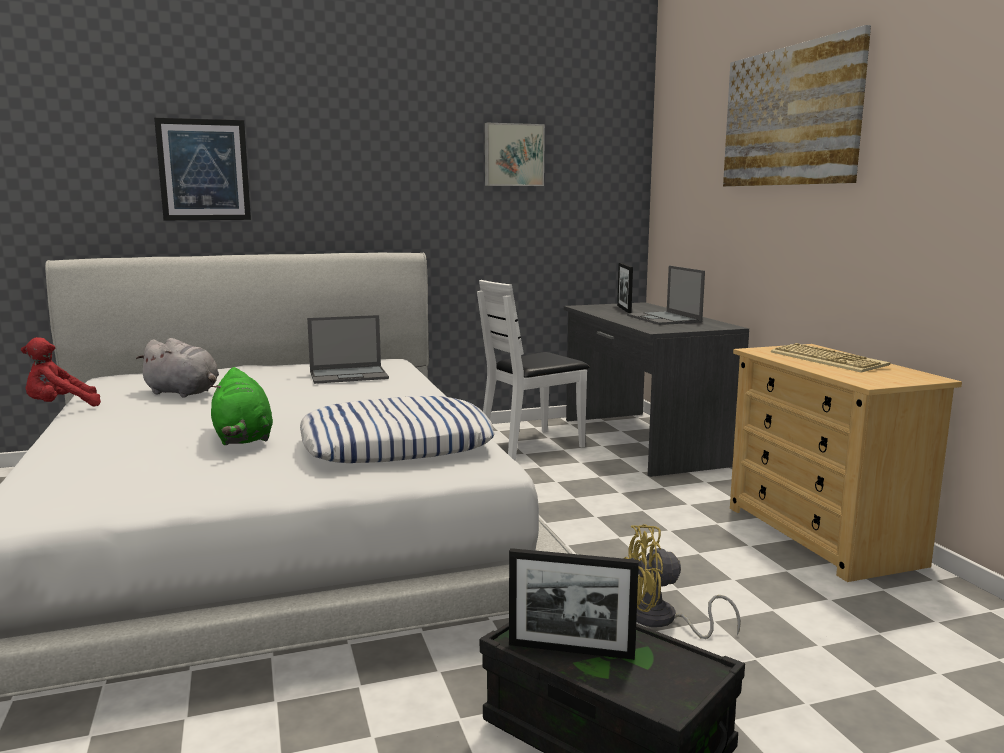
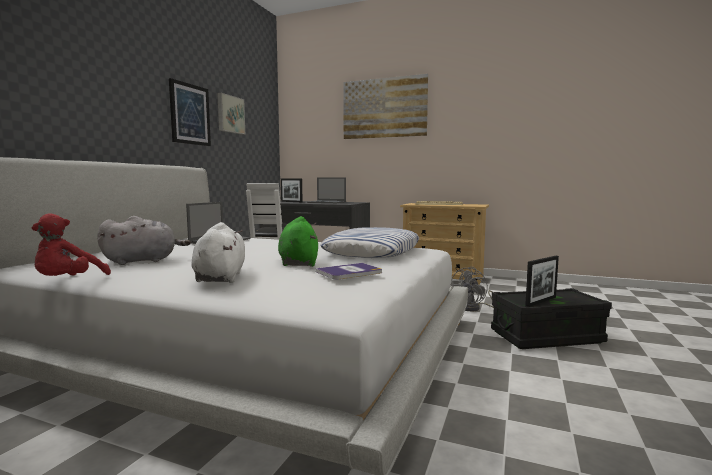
camera: 50 degrees left, 5 degrees down
picture [154,118,251,220] -> picture moved to [169,78,211,146]
green plush toy [210,367,273,445] -> green plush toy turned 120 degrees counterclockwise [278,216,318,267]
yellow fan [624,524,741,639] -> grey fan [451,267,494,311]
none -> white plush toy [191,222,245,283]
none -> book [315,263,382,279]

